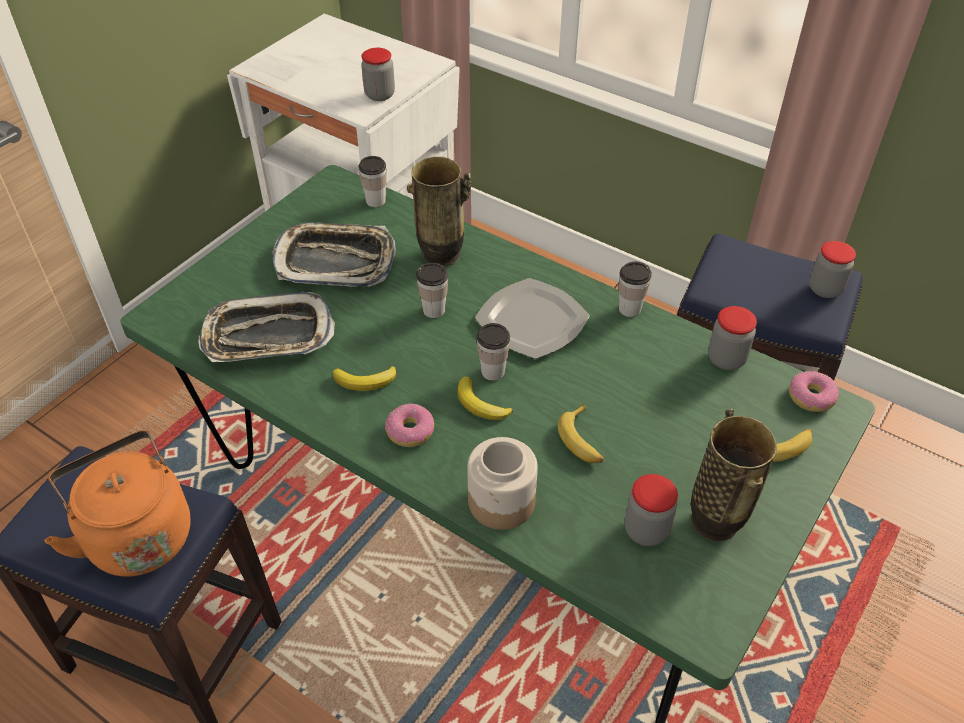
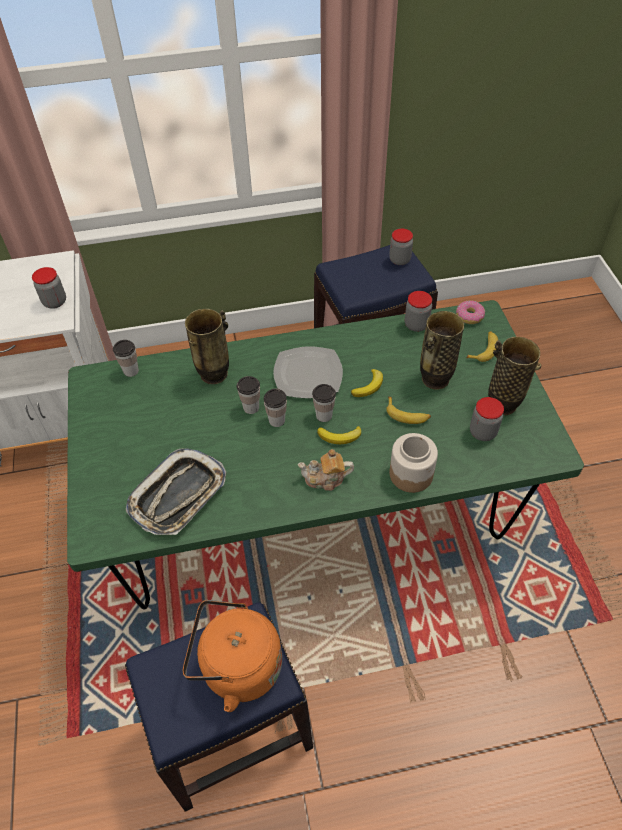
camera: 45 degrees left, 5 degrees up
tray [272,222,396,287] -> none
banana [333,366,396,391] -> banana moved to [351,369,383,397]
donut [385,404,434,447] -> teapot [298,449,354,491]
cup [619,262,652,317] -> cup moved to [264,388,287,427]
none -> vase [420,311,464,389]

